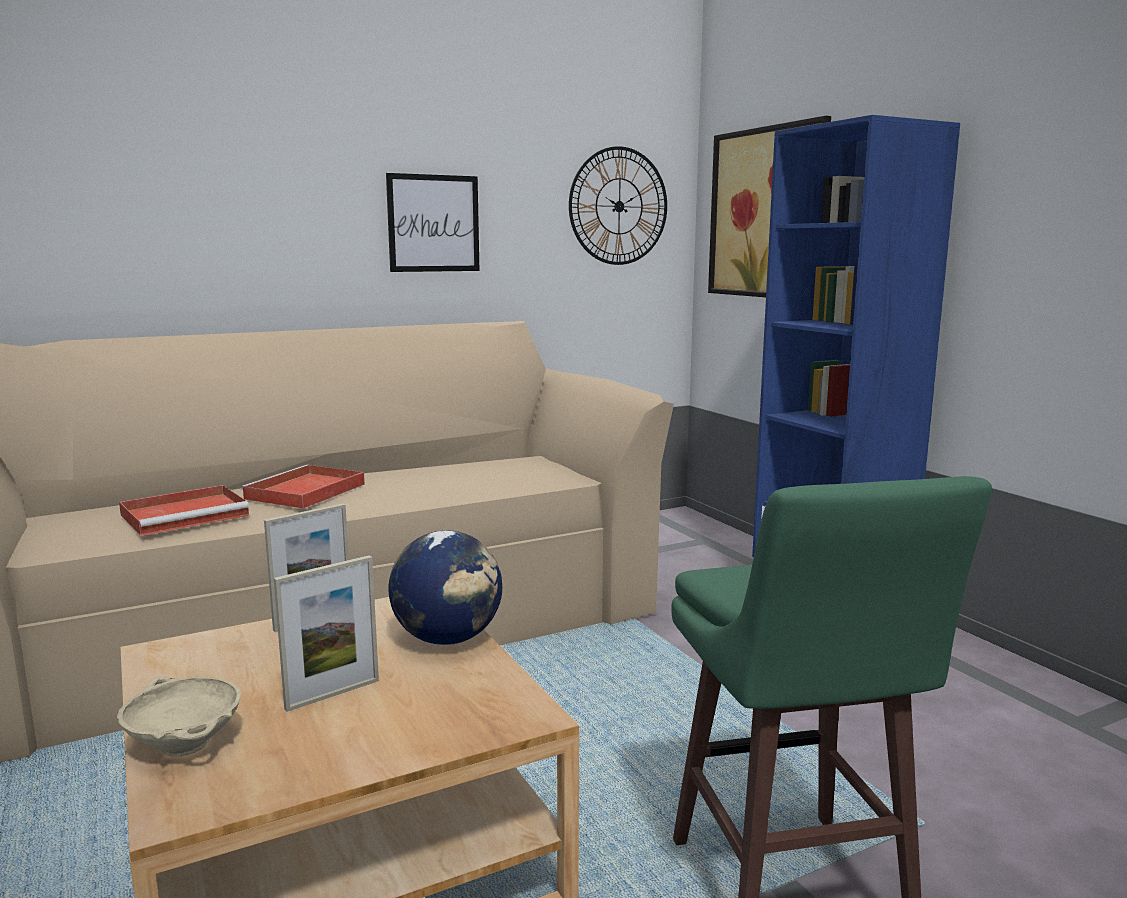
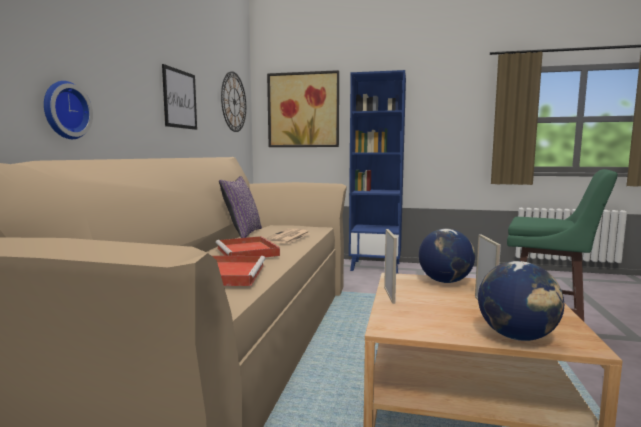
camera: 50 degrees left, 5 degrees down
beige bowl [117,676,241,756] -> globe [478,261,564,341]
none -> wall clock [44,81,93,139]
none -> purple pillow [219,176,262,238]
none -> newspaper [265,229,310,244]

